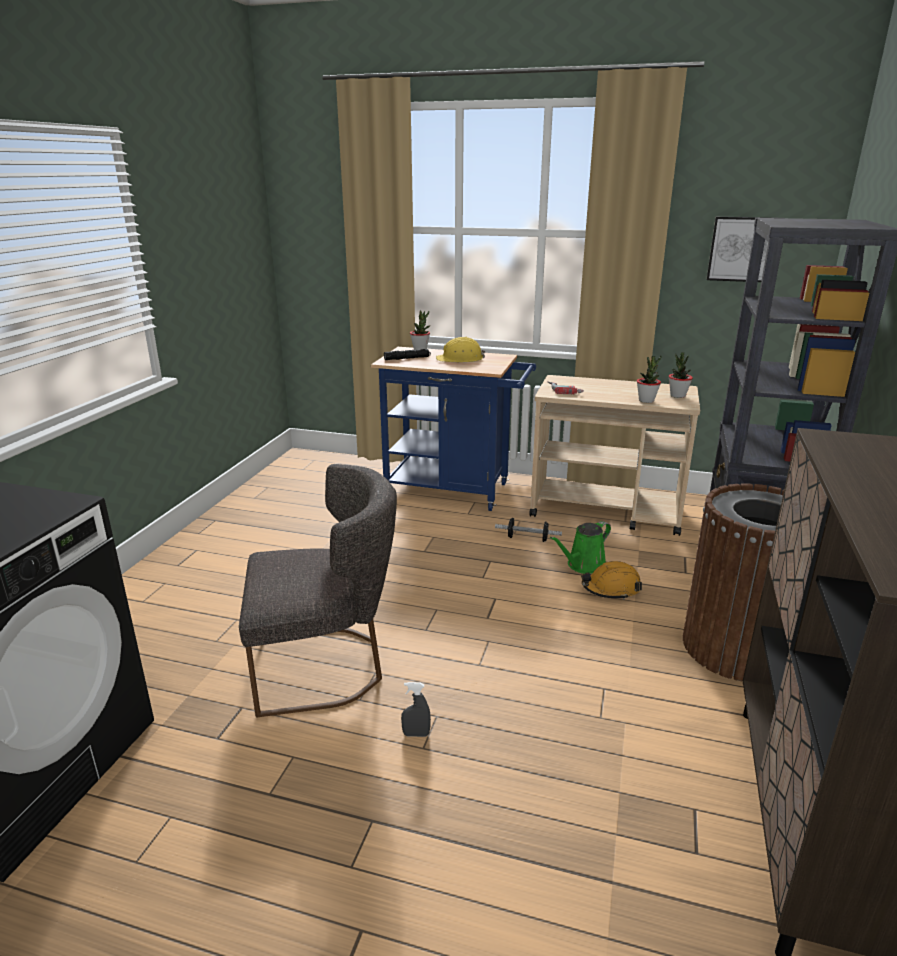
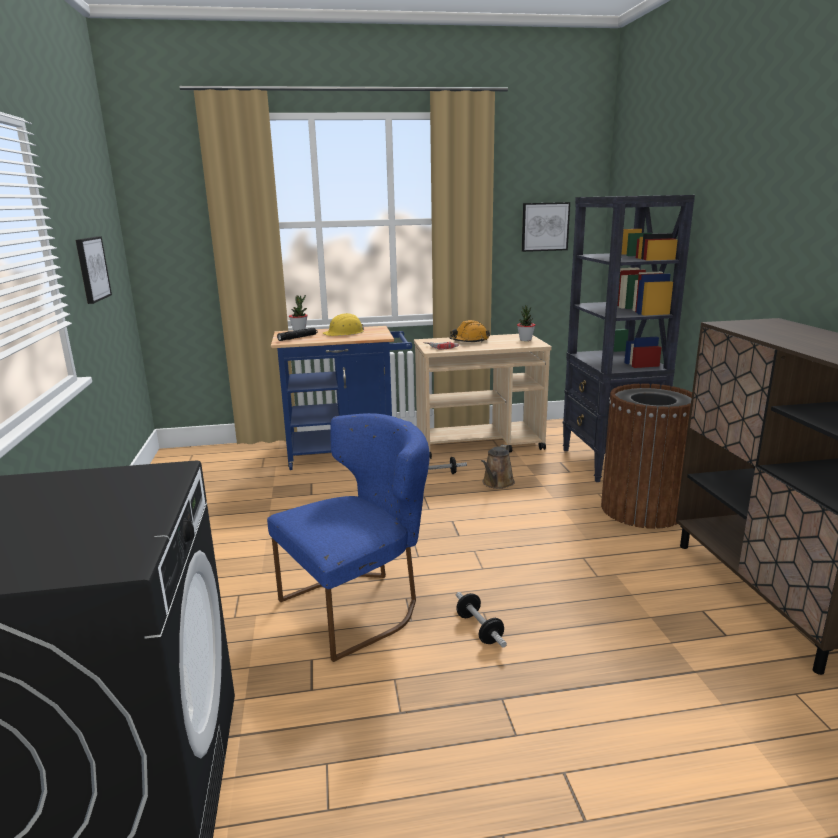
camera: 25 degrees left, 5 degrees down
grey chair [239,464,397,717] -> blue chair [267,413,430,662]
grey spray bottle [401,682,431,737] -> dumbbell [456,592,507,648]
green watering can [550,521,611,574] -> brown watering can [481,445,515,489]
orange hard hat [581,561,642,600] -> orange hard hat moved to [449,320,490,343]
potted plant [637,355,662,403] -> none
none -> picture [76,236,112,304]

